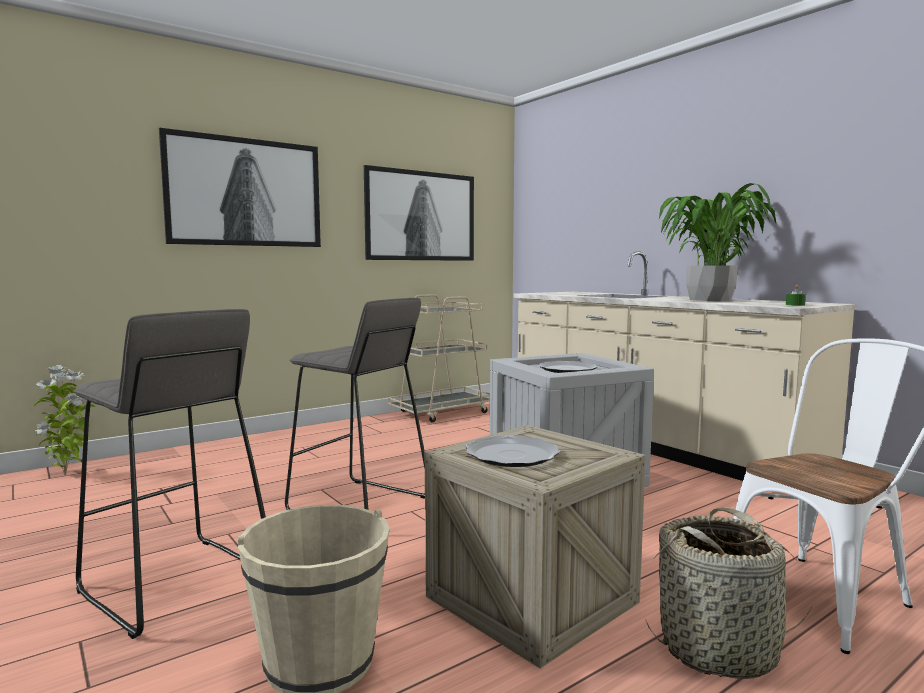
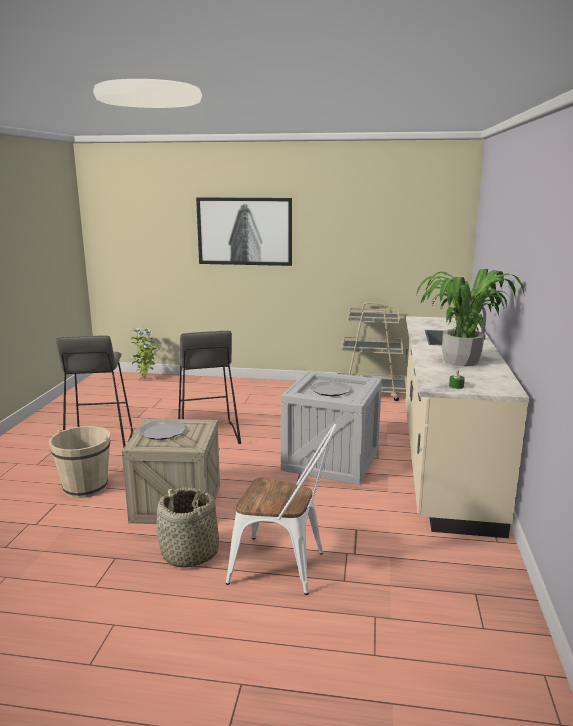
camera: 45 degrees right, 10 degrees up
picture [364,165,474,261] -> none

